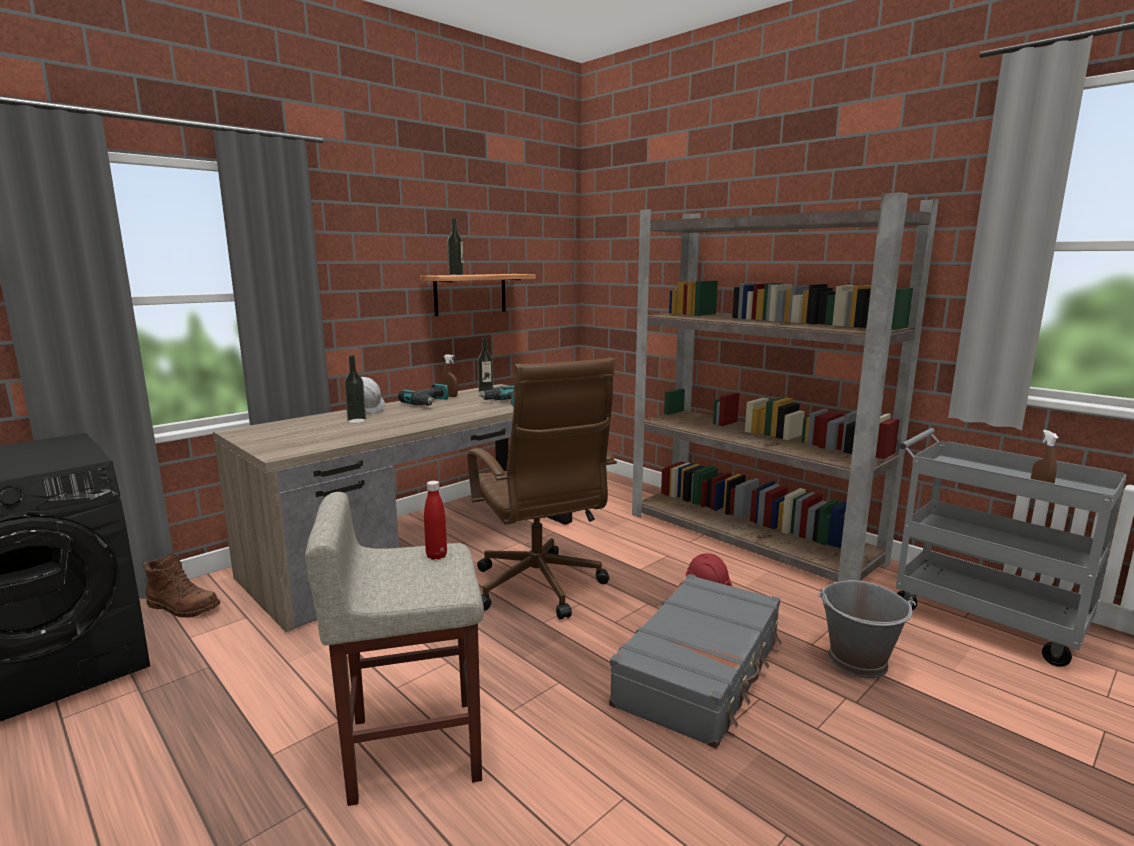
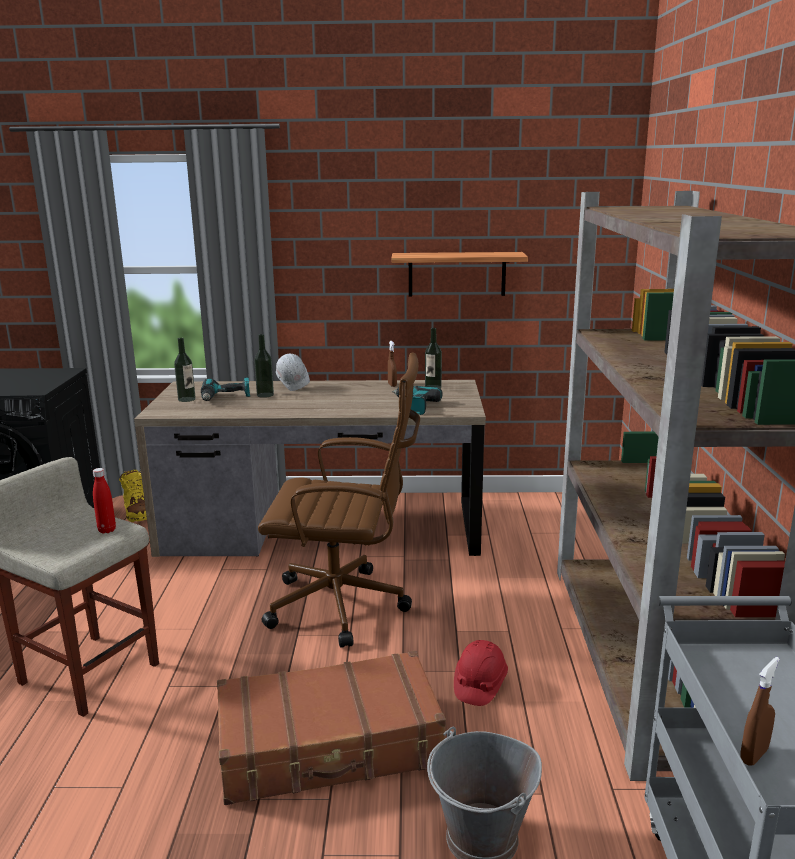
camera: 45 degrees right, 5 degrees up
brown boot [142,553,220,618] -> yellow boot [119,470,147,522]
power drill [398,383,448,406] -> power drill moved to [201,377,250,401]
bottle [447,218,464,275] -> bottle moved to [174,338,196,402]
brown office chair [467,357,617,620] -> brown office chair turned 105 degrees counterclockwise [258,352,420,648]
grey suitcase [609,574,782,749] -> brown suitcase [217,650,446,805]

